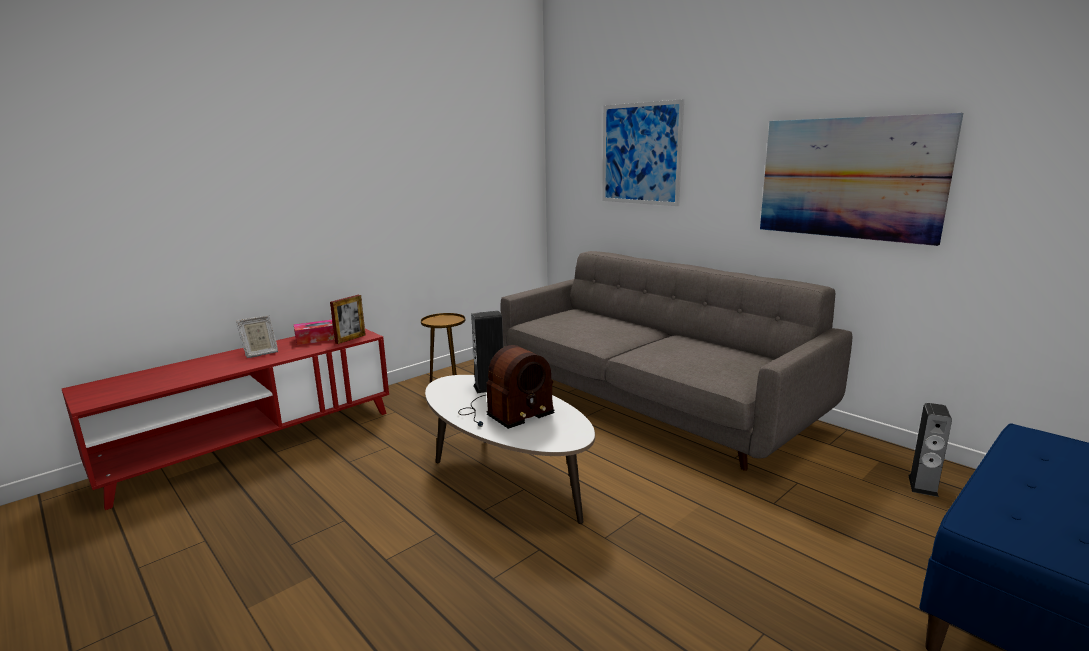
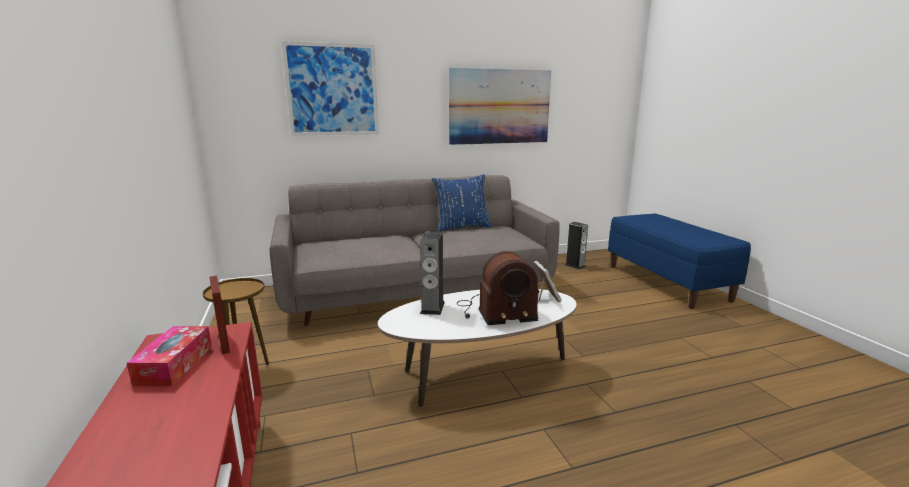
camera: 65 degrees left, 0 degrees up
picture frame [236,316,278,358] -> picture frame moved to [534,261,562,303]
radio [458,345,555,429] -> radio turned 90 degrees clockwise [457,251,539,325]
none -> blue pillow [432,174,492,232]

